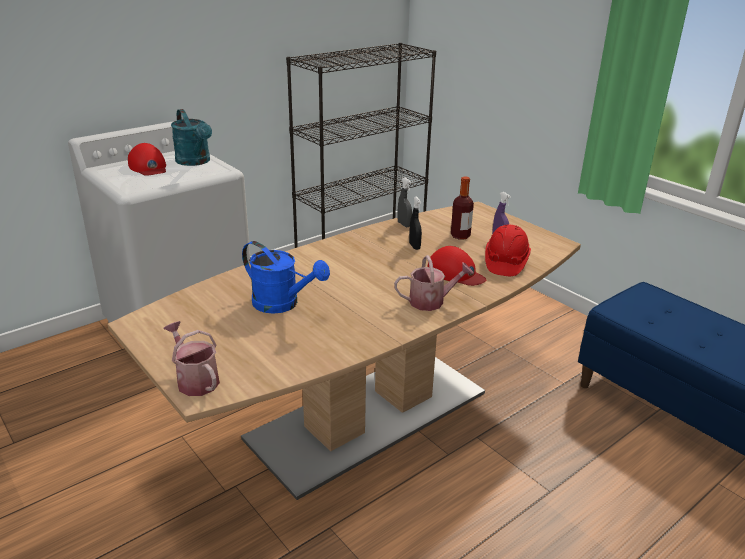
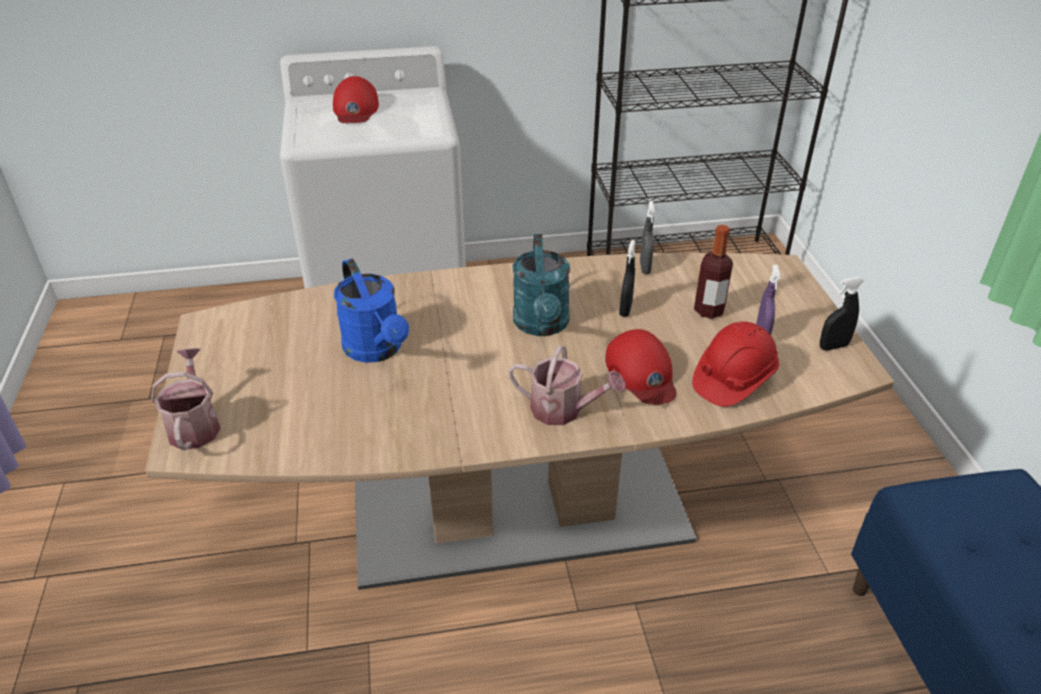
camera: 30 degrees right, 10 degrees up
turquoise watering can [171,109,212,166] -> turquoise watering can moved to [513,234,570,336]
none -> black spray bottle [820,277,864,351]

